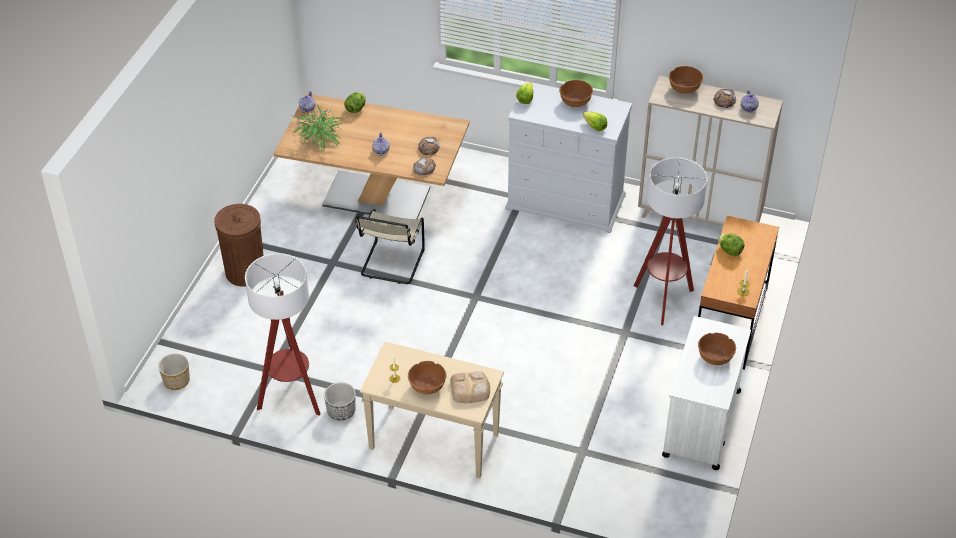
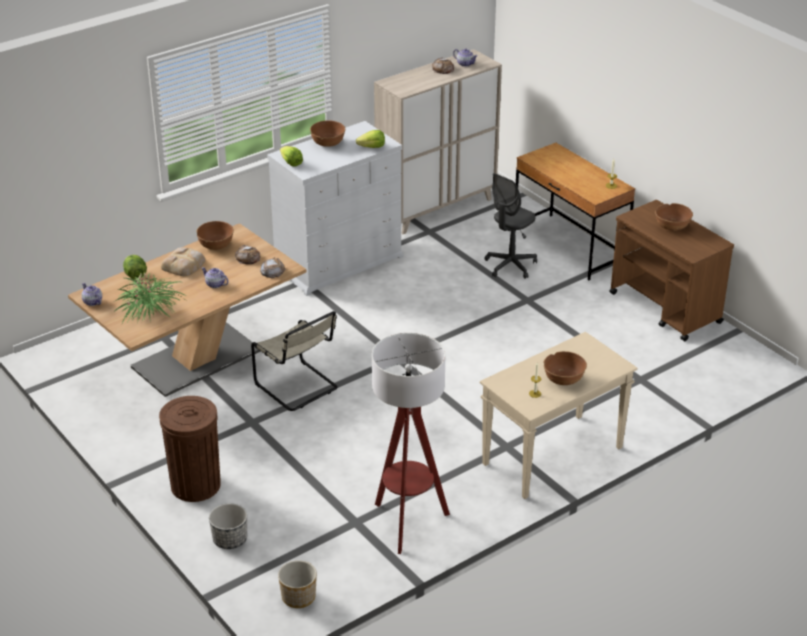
camera: 55 degrees left, 10 degrees down
planter [324,382,356,420] -> planter moved to [209,503,247,549]
bread [450,371,490,403] -> bread moved to [161,247,205,276]
floor lamp [634,157,707,325] -> grey office chair [485,173,537,279]
white cart [662,316,751,470] -> brown cart [609,200,734,341]
brown bowl [669,66,703,94] -> brown bowl moved to [196,221,234,250]
lettuce [718,233,745,256] -> none

